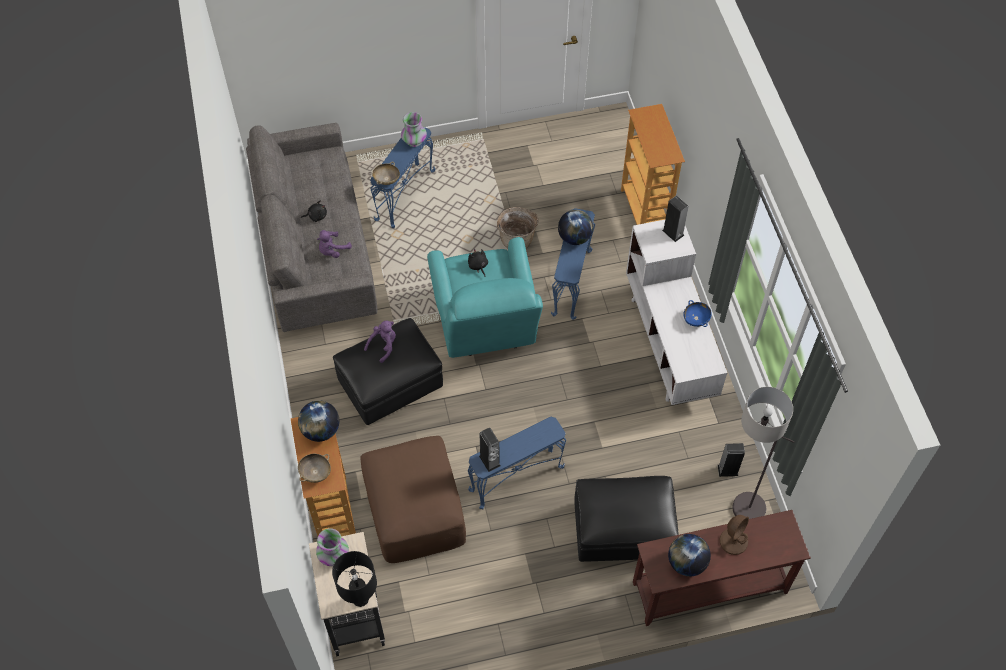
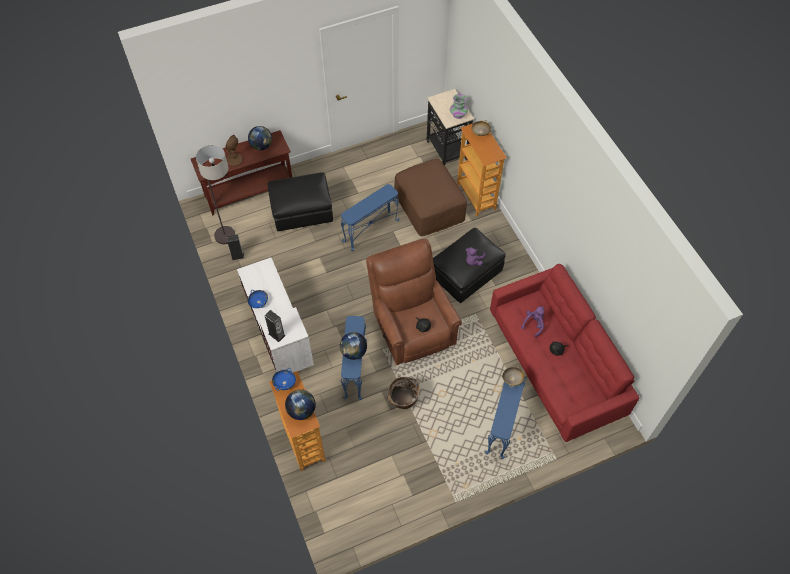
camera: 170 degrees right, 0 degrees up
grey sofa [246,123,378,332] -> red sofa [490,264,639,442]
globe [298,400,339,442] -> globe moved to [285,389,316,420]
black table lamp [332,551,377,607] -> none
vase [401,112,427,147] -> none
turquoise armchair [427,237,543,358] -> brown armchair [366,239,462,365]
speaker [479,428,501,472] -> none
none -> blue bowl [272,368,296,391]

